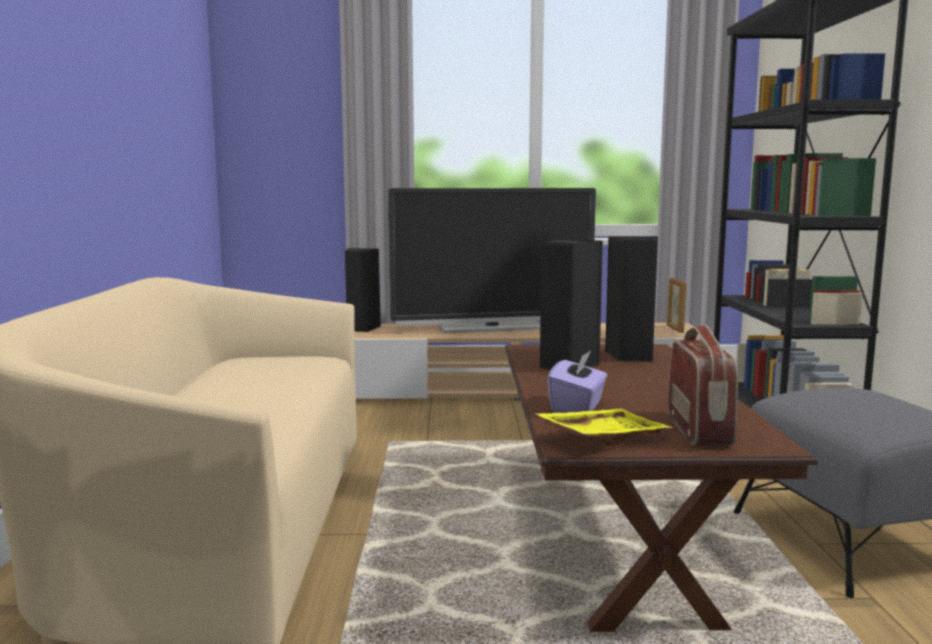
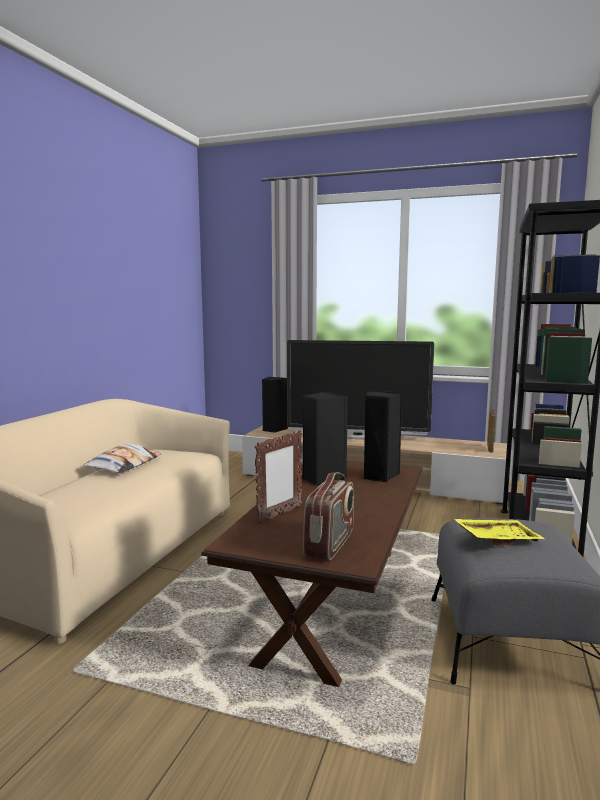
camera: 20 degrees right, 0 degrees up
yellow tray [535,408,673,446] -> yellow tray moved to [454,519,545,546]
purple tissue box [547,350,607,413] -> picture frame [255,430,302,523]
none -> pillow [83,444,161,474]

